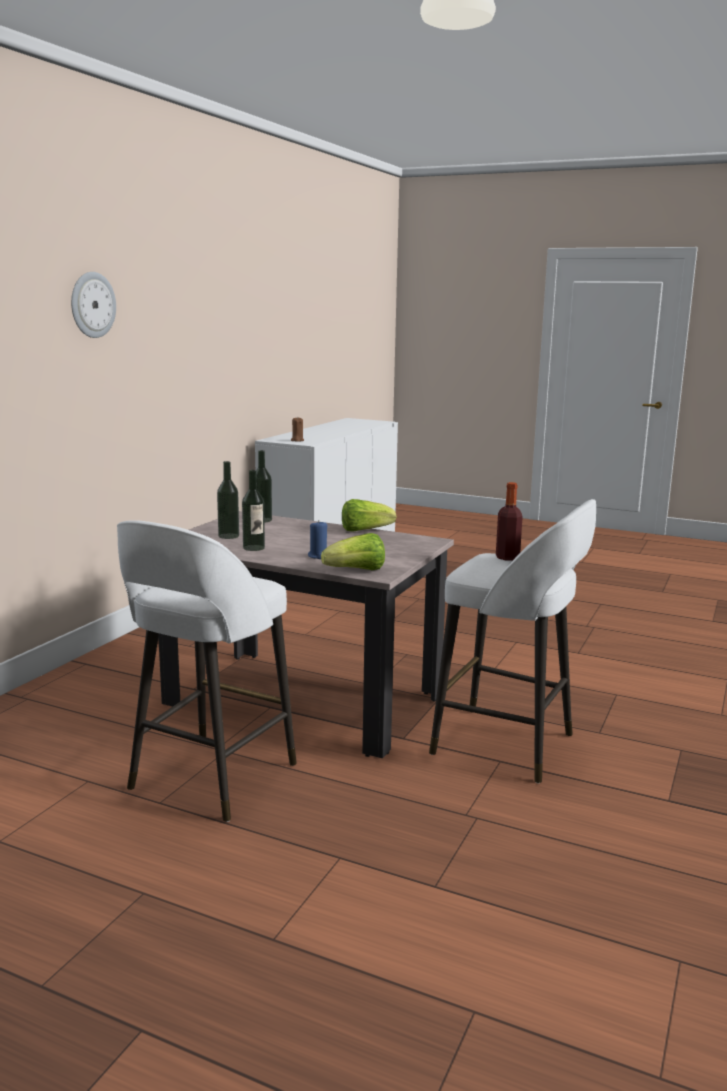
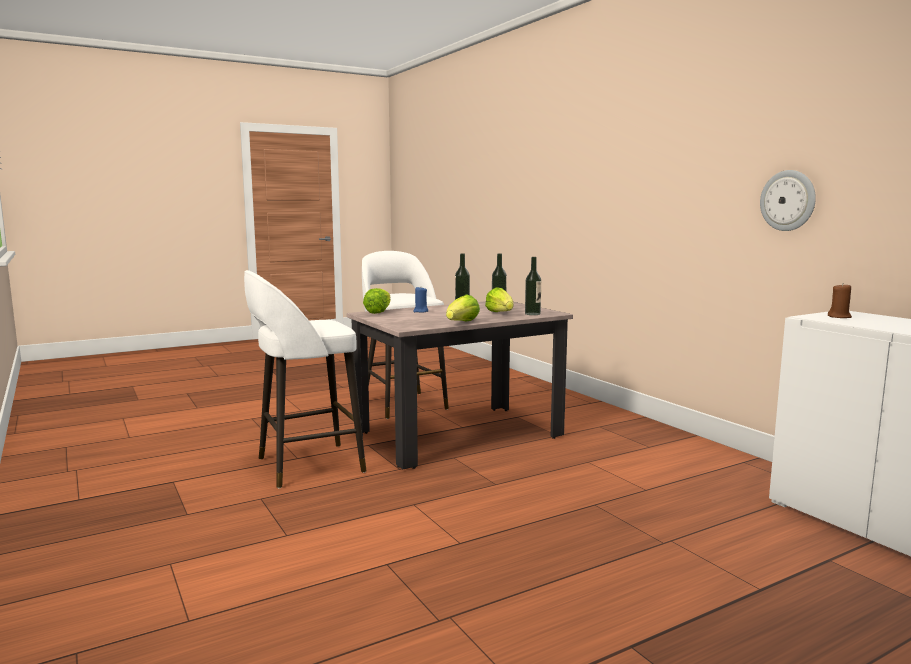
camera: 125 degrees right, 5 degrees down
wall clock [71,272,116,338] -> wall clock moved to [760,170,816,231]
bottle [496,482,523,561] -> none
none -> lettuce [485,287,513,312]

